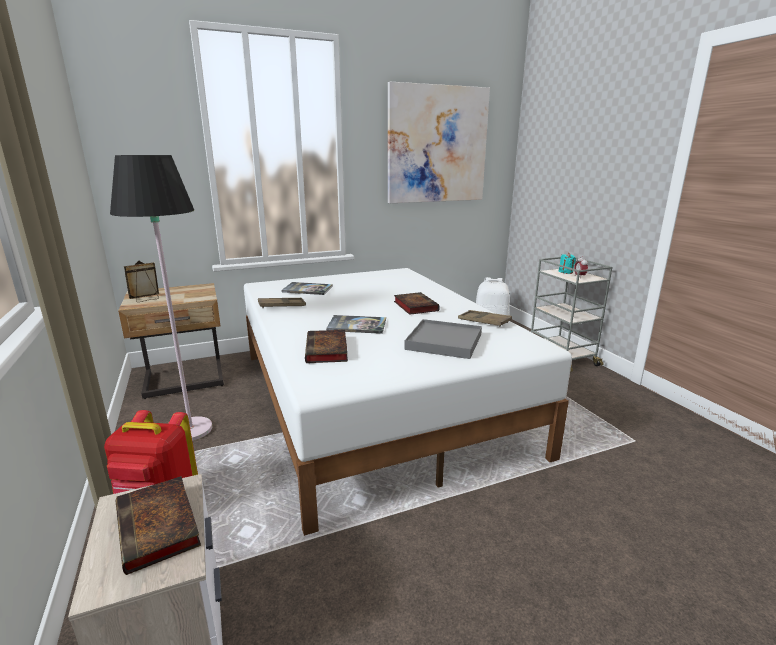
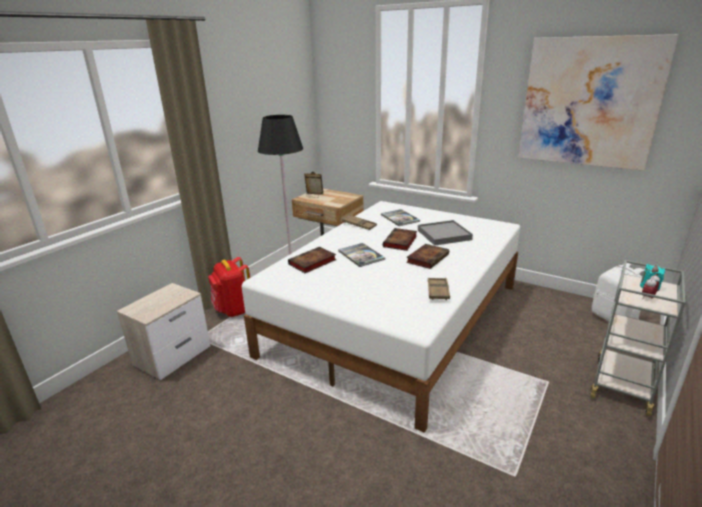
camera: 55 degrees right, 5 degrees up
book [116,476,201,575] -> book moved to [383,228,417,251]
grey tray [405,319,482,359] -> grey tray moved to [418,220,473,246]

